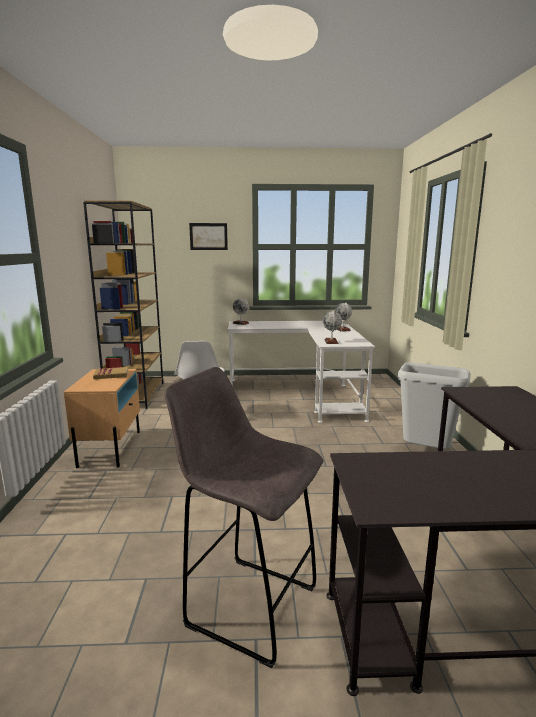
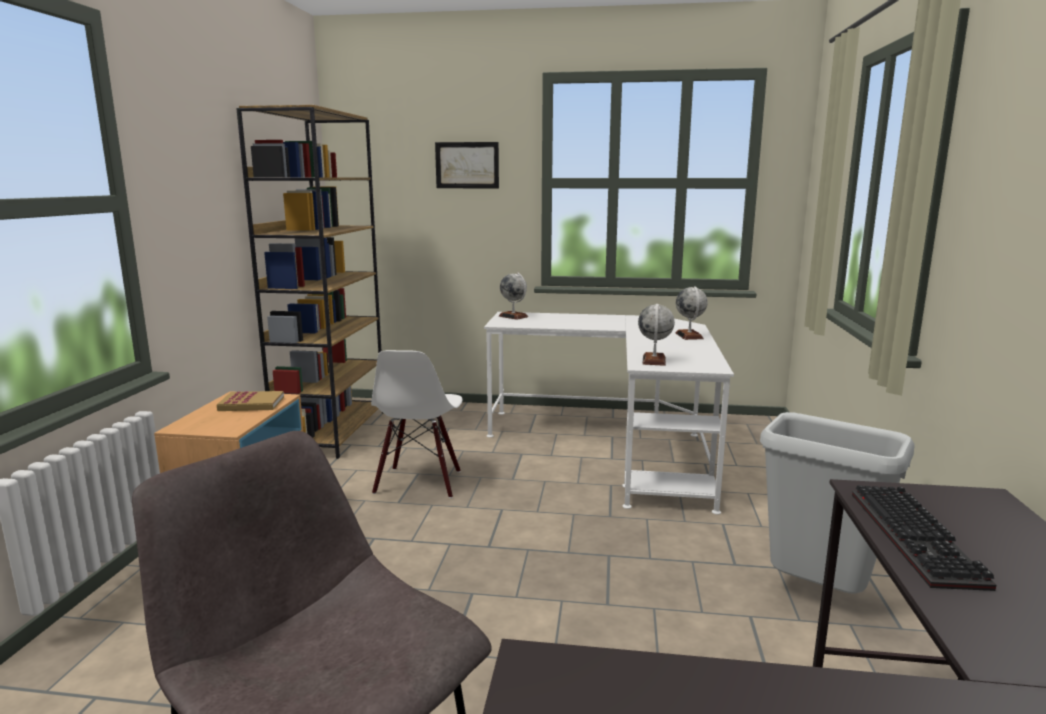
camera: 10 degrees right, 0 degrees up
none -> keyboard [852,485,996,591]

